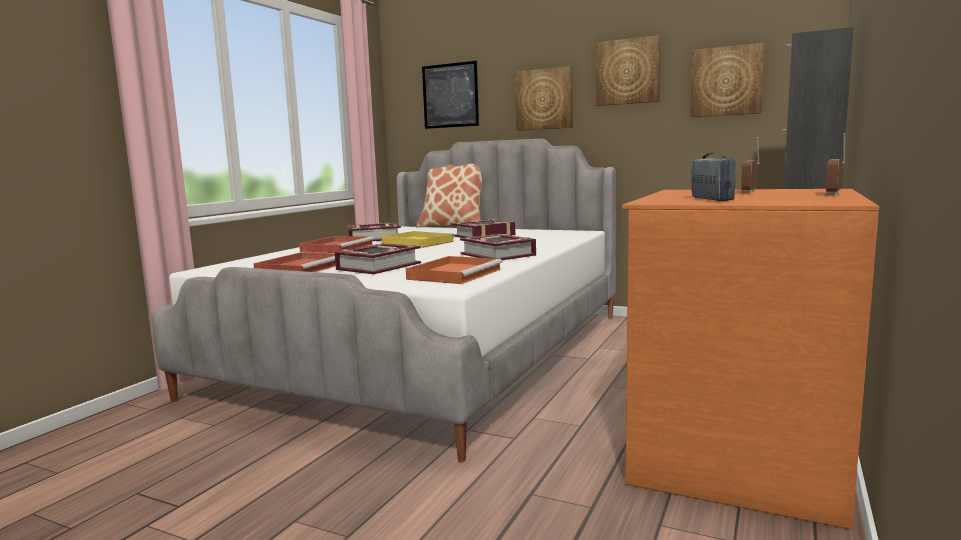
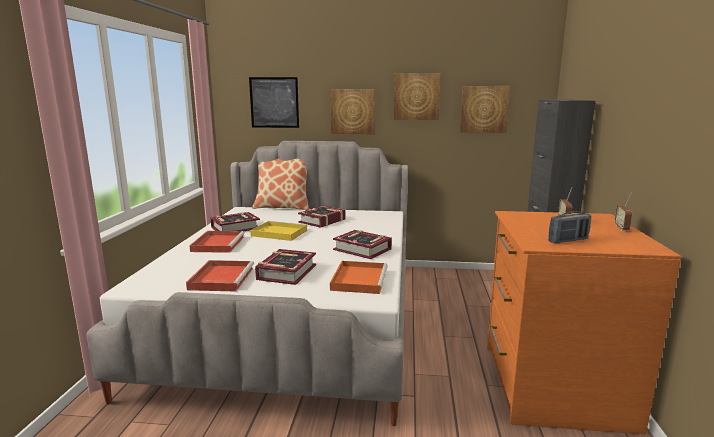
camera: 20 degrees left, 5 degrees up
radio [691,153,736,201] -> radio turned 90 degrees clockwise [548,211,591,243]

